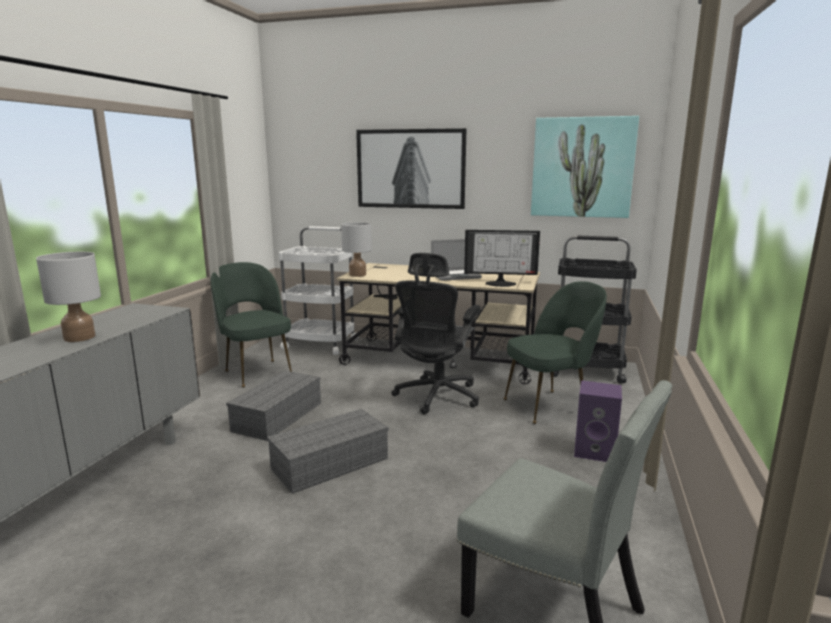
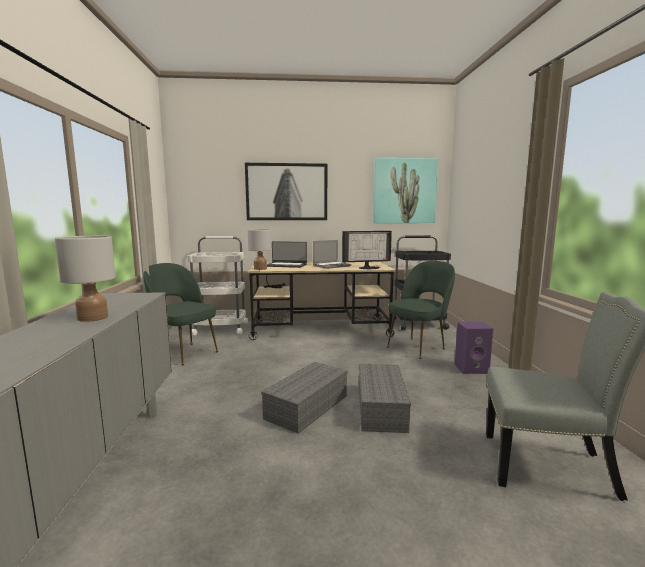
camera: 20 degrees left, 5 degrees down
grey storage box [226,371,321,441] -> grey storage box moved to [359,364,411,433]
office chair [391,253,481,414] -> none
none -> laptop [267,241,307,268]

